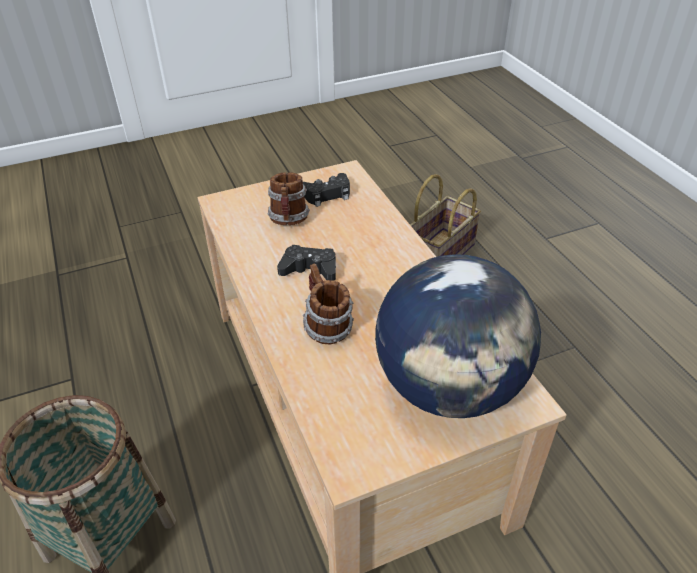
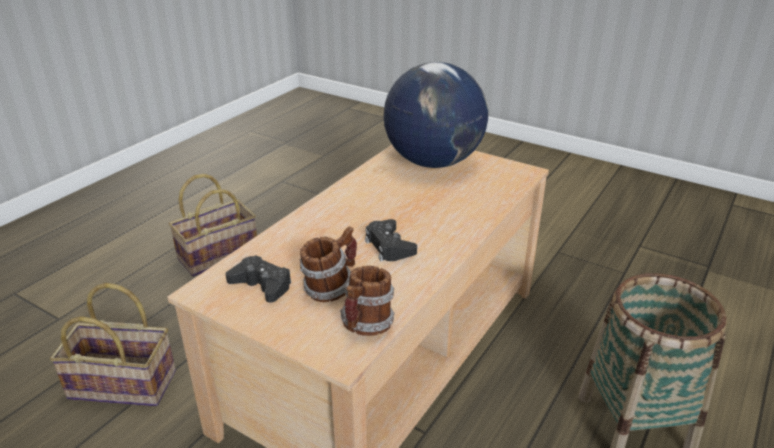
camera: 125 degrees left, 10 degrees down
mug [303,263,354,344] -> mug moved to [340,266,395,336]
none -> basket [169,174,257,277]

